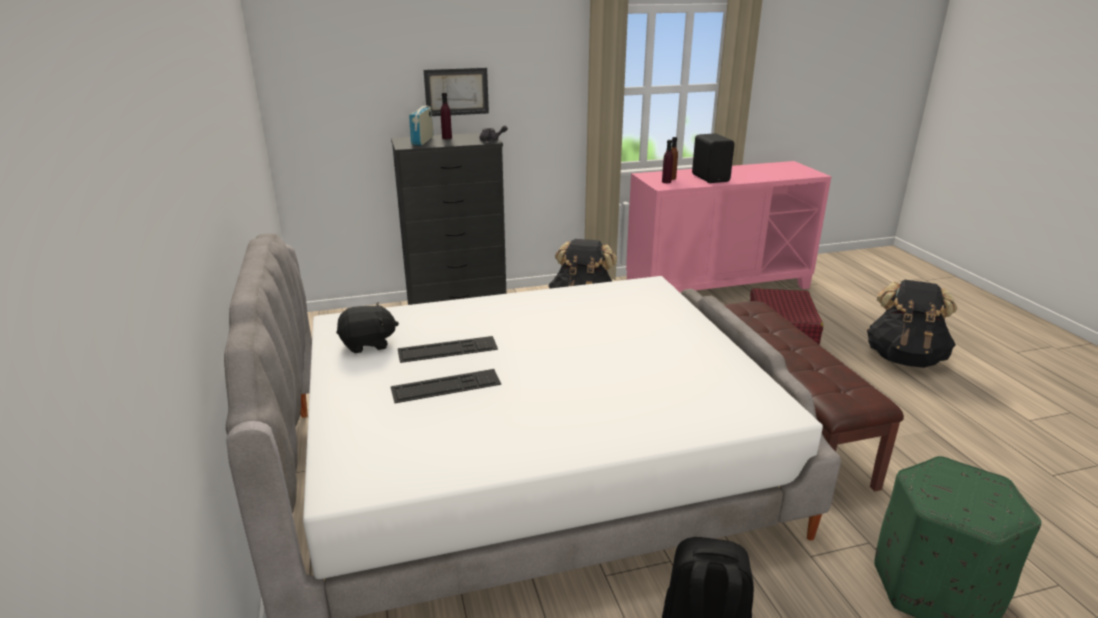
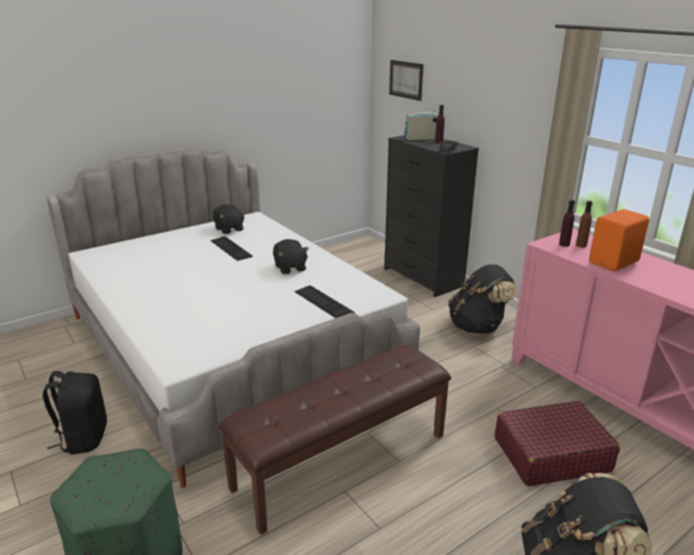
camera: 70 degrees right, 0 degrees up
keyboard [391,369,501,403] -> keyboard moved to [294,285,355,318]
picture [424,68,489,116] -> picture moved to [389,60,423,101]
black speaker [692,133,735,183] -> orange speaker [589,209,649,271]
none -> black plush toy [273,239,309,274]

